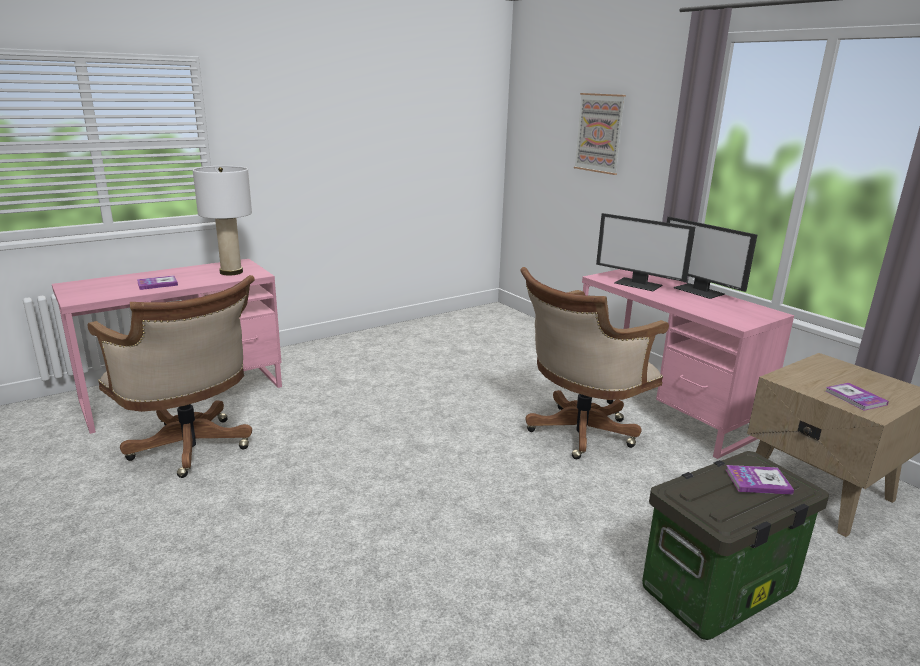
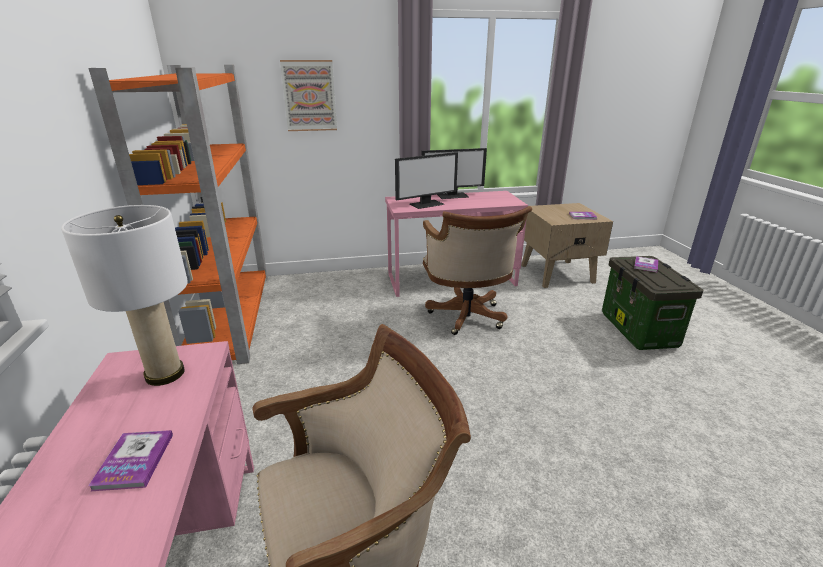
camera: 65 degrees left, 5 degrees up
none -> orange bookcase [89,65,268,364]

